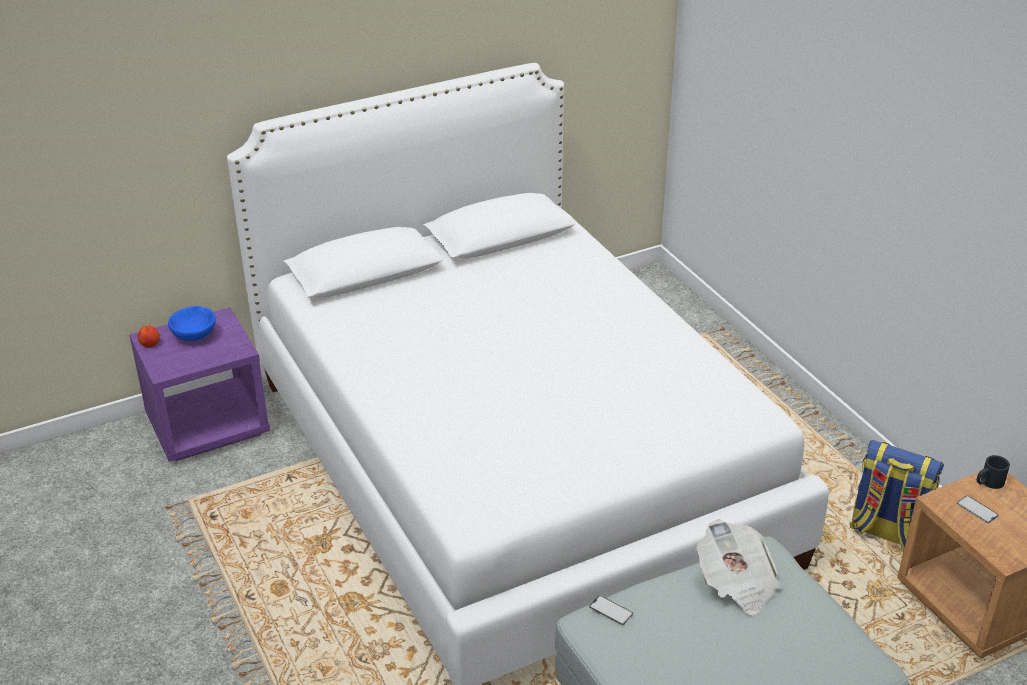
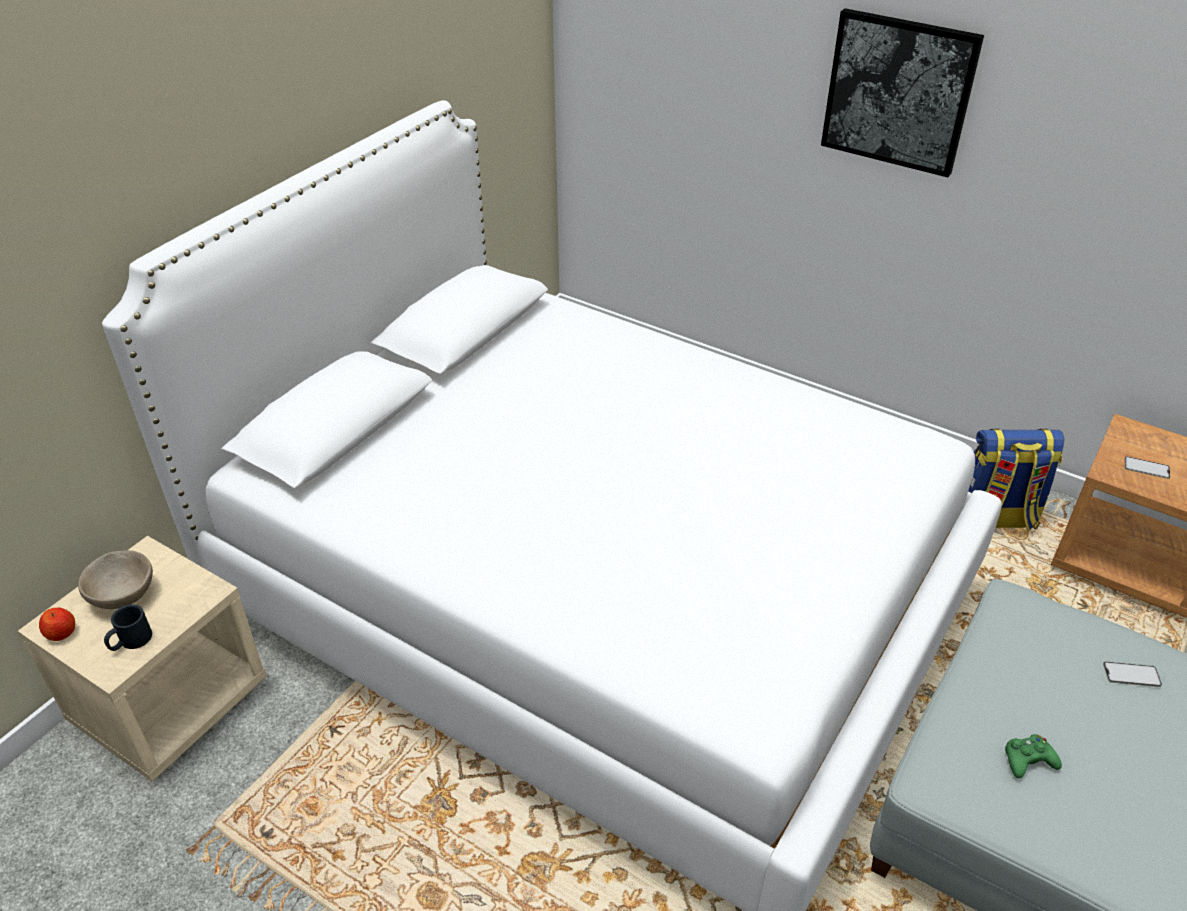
camera: 30 degrees left, 5 degrees up
purple nightstand [129,308,270,462] -> beige nightstand [18,536,267,781]
blue bowl [168,306,216,341] -> beige bowl [78,550,153,609]
phone [589,595,633,625] -> phone moved to [1103,661,1162,687]
newspaper [697,519,781,616] -> none
black mug [977,455,1010,489] -> black mug moved to [104,604,152,651]
none -> picture [821,8,984,177]
none -> green game controller [1005,734,1062,778]

